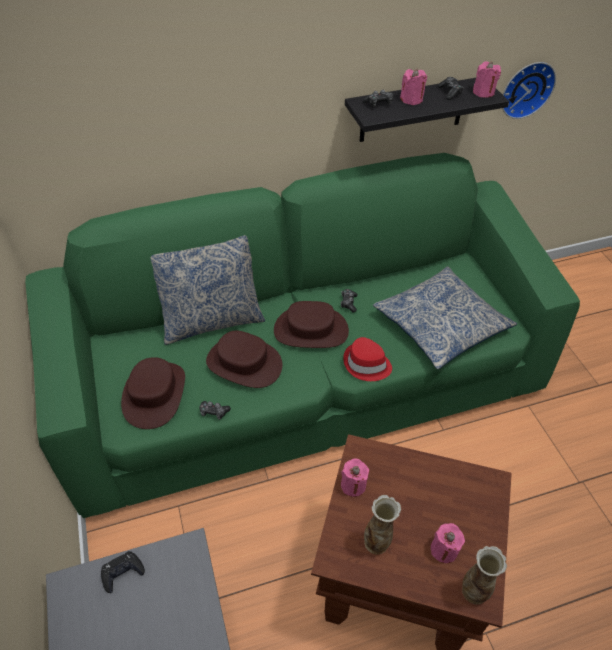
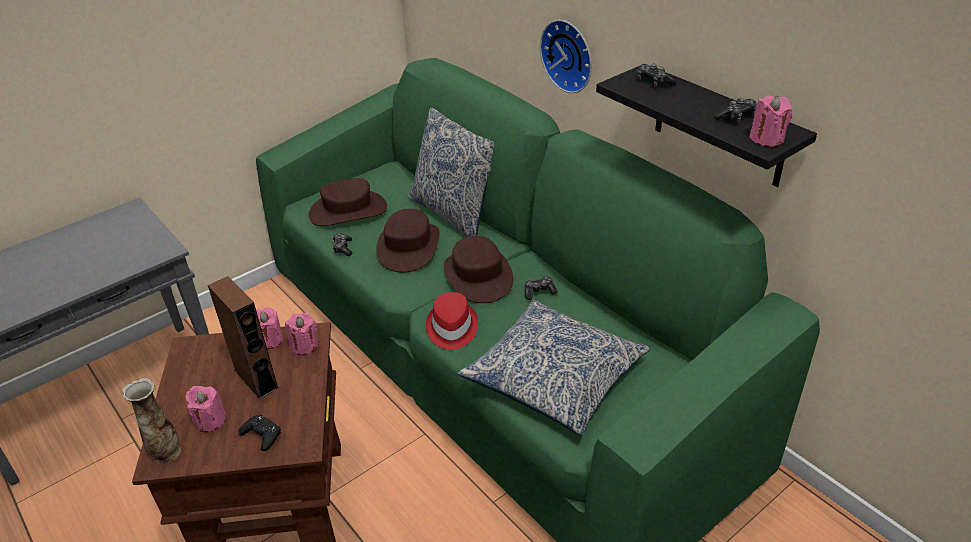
camera: 70 degrees right, 10 degrees down
black game controller [101,551,145,593] -> black game controller moved to [238,415,281,451]
vase [364,495,401,554] -> none
pink candle [400,68,427,105] -> pink candle moved to [285,313,318,355]
wall clock [502,62,556,119] -> wall clock moved to [540,20,592,93]
none -> brown speaker [208,276,279,399]

